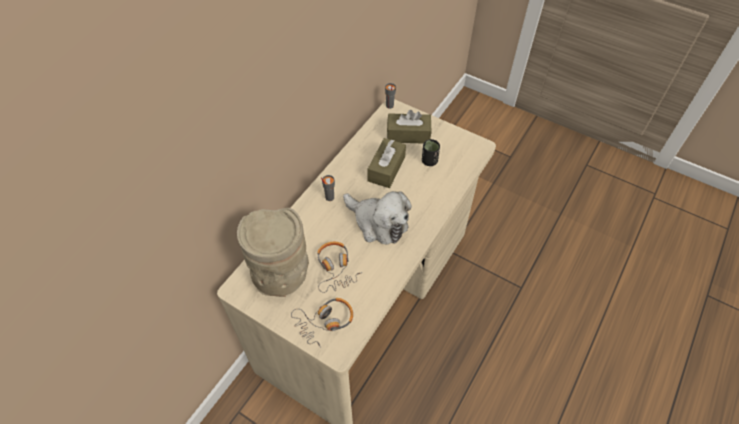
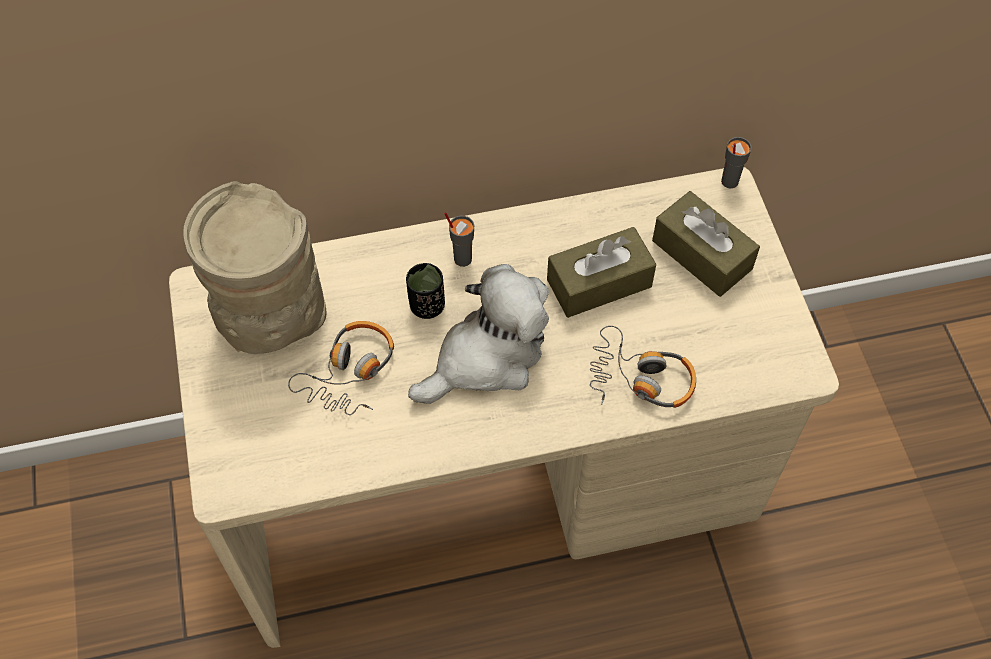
camera: 45 degrees right, 5 degrees up
headphones [291,298,353,348] -> headphones moved to [590,326,696,408]
plush toy [343,191,412,245] -> plush toy turned 120 degrees counterclockwise [408,264,549,404]
black cup [422,139,440,166] -> black cup moved to [406,263,445,319]

